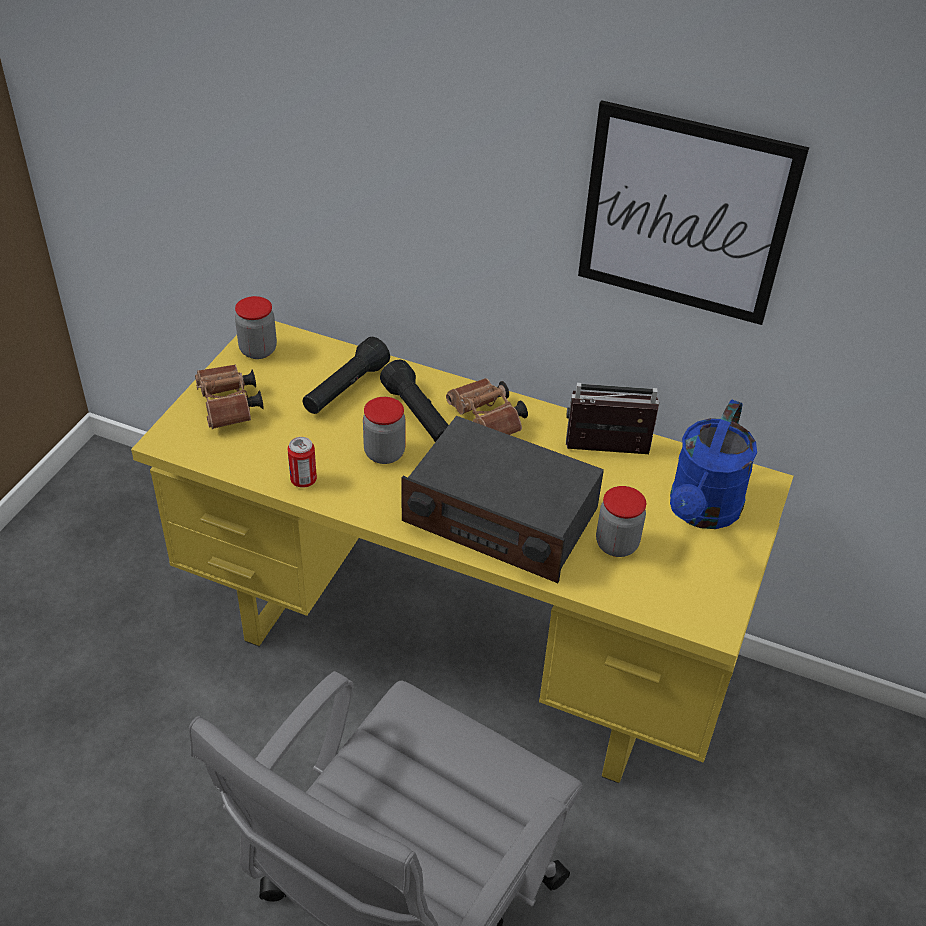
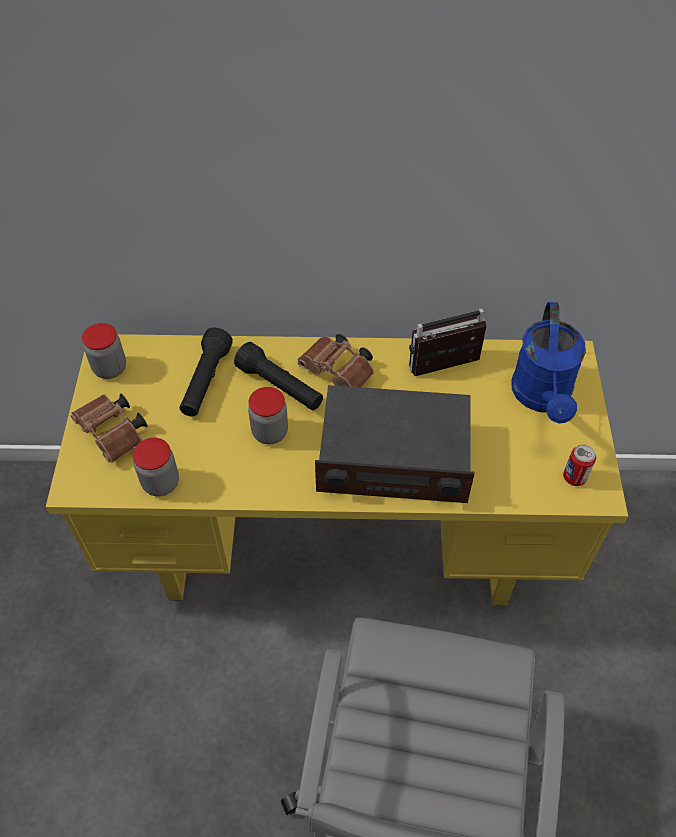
camera: 20 degrees left, 10 degrees up
can [288,437,317,488] -> can moved to [563,445,596,486]
picture [578,100,809,325] -> none
jar [596,486,646,557] -> jar moved to [133,438,179,496]

